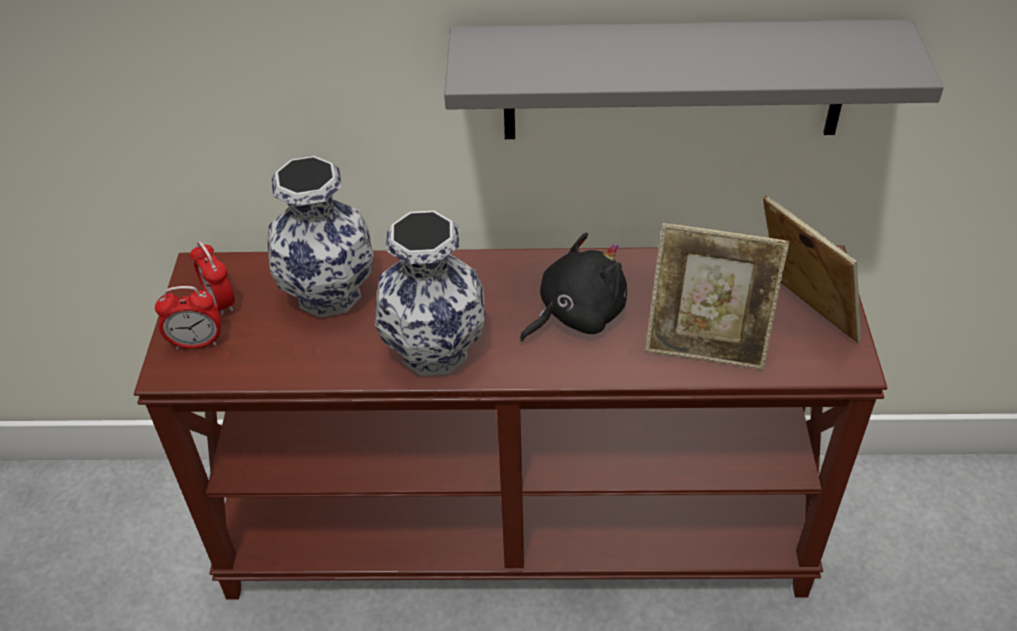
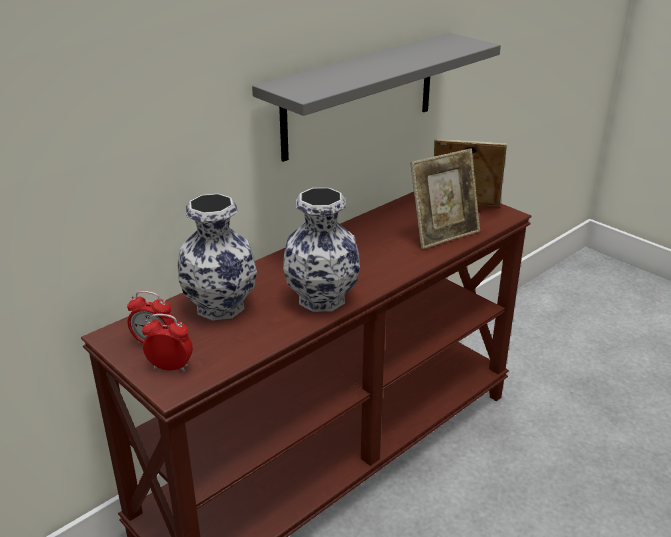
camera: 45 degrees left, 15 degrees down
alarm clock [155,286,221,350] -> alarm clock turned 120 degrees counterclockwise [142,314,193,372]
black plush toy [520,233,627,342] -> none

